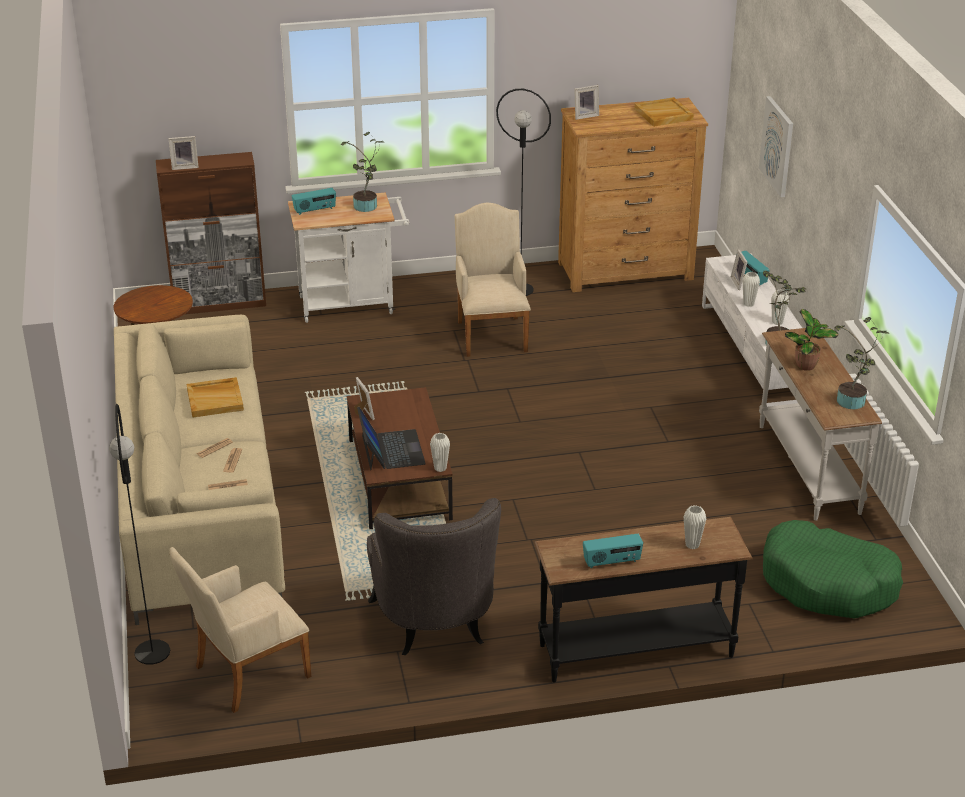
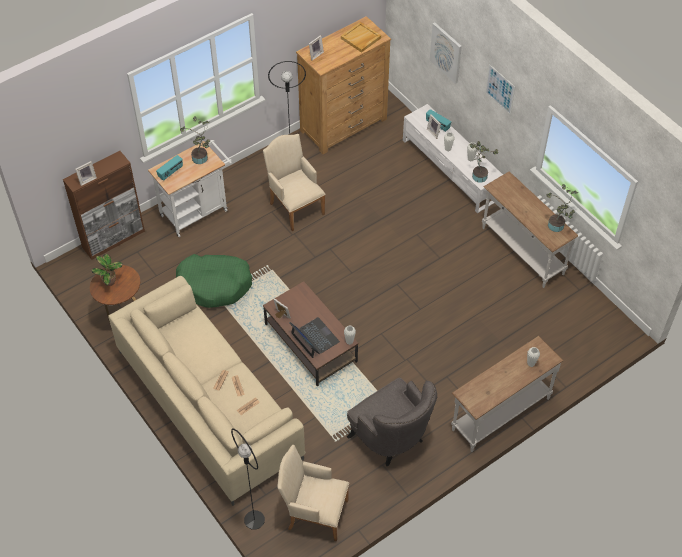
camera: 25 degrees left, 20 degrees up
beige armchair [169,547,311,713] -> beige armchair turned 75 degrees clockwise [277,445,349,541]
beige tray [187,377,244,418] -> none
black console table [534,517,753,683] -> white console table [451,336,563,452]
radio [583,534,643,568] -> none
green dog bed [763,520,903,618] -> green dog bed moved to [176,254,252,308]
potted plant [785,309,839,371] -> potted plant moved to [91,254,123,286]
none -> picture [485,64,515,115]

